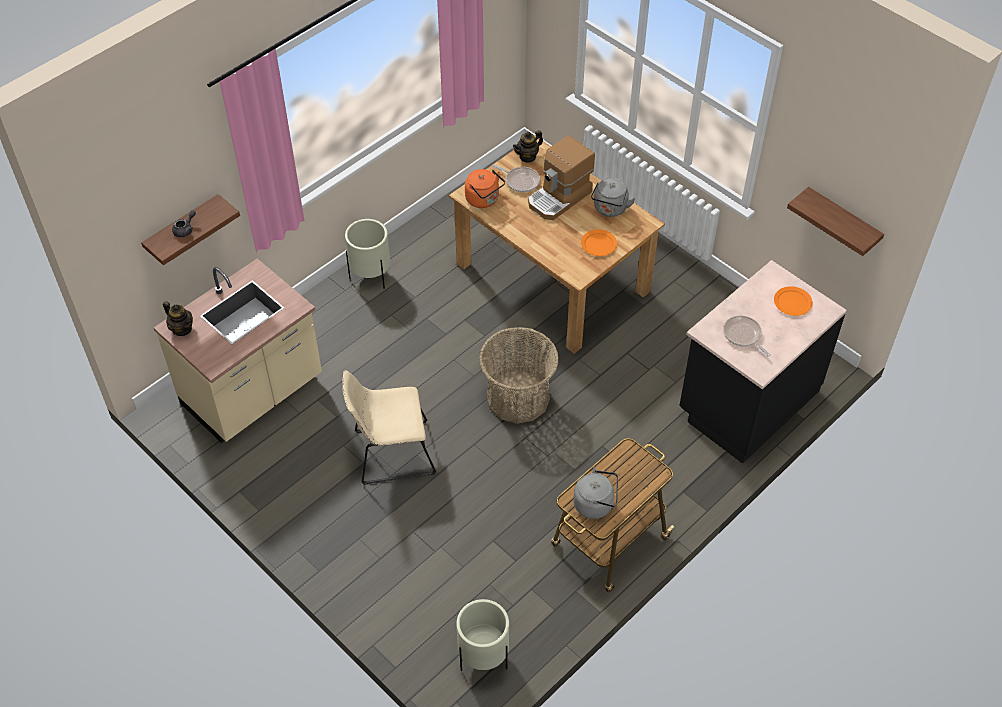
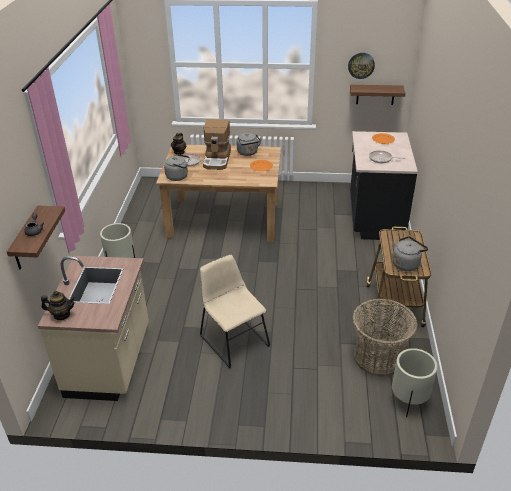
camera: 40 degrees left, 15 degrees down
beige chair [342,370,436,485] -> beige chair turned 105 degrees clockwise [200,255,270,368]
orange kettle [465,169,505,208] -> grey kettle [164,154,190,181]
basket [479,327,559,424] -> basket moved to [352,298,418,377]
none -> wall clock [348,53,375,79]

